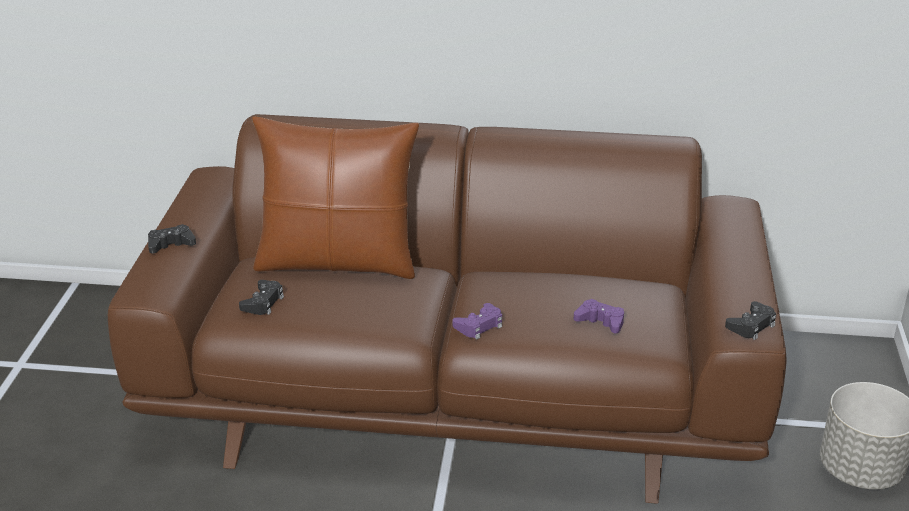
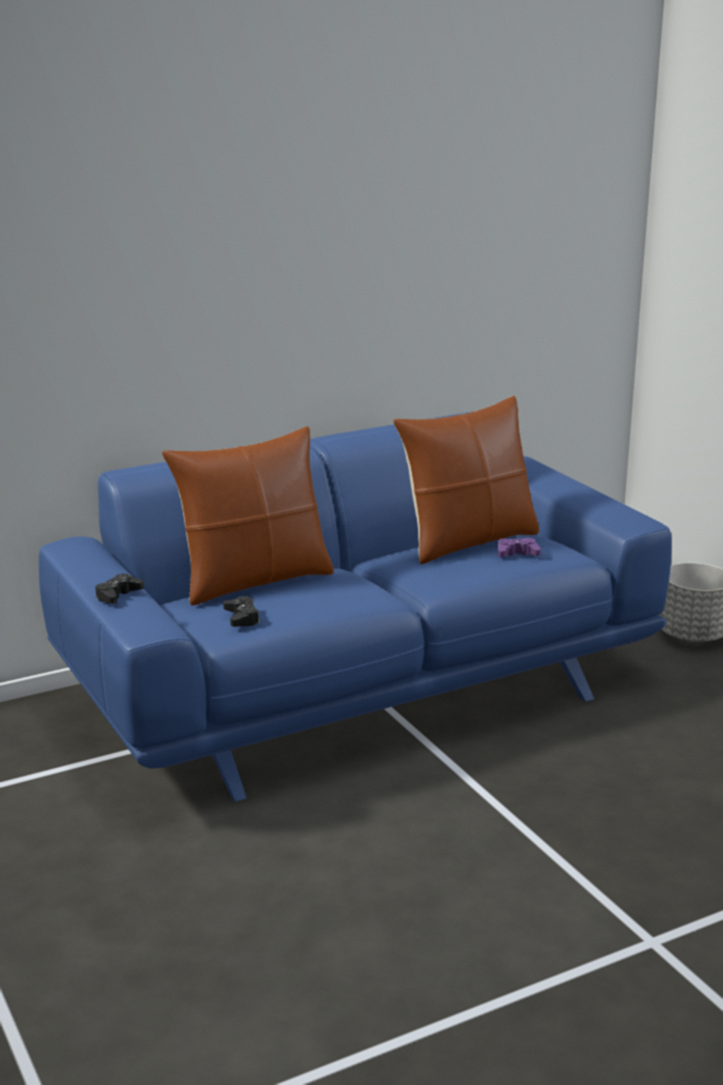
camera: 35 degrees left, 10 degrees down
brown sofa [108,114,787,504] -> blue sofa [39,411,672,802]
purple game controller [452,303,502,340] -> none
black game controller [725,301,776,340] -> none
none -> brown pillow [393,396,539,564]

